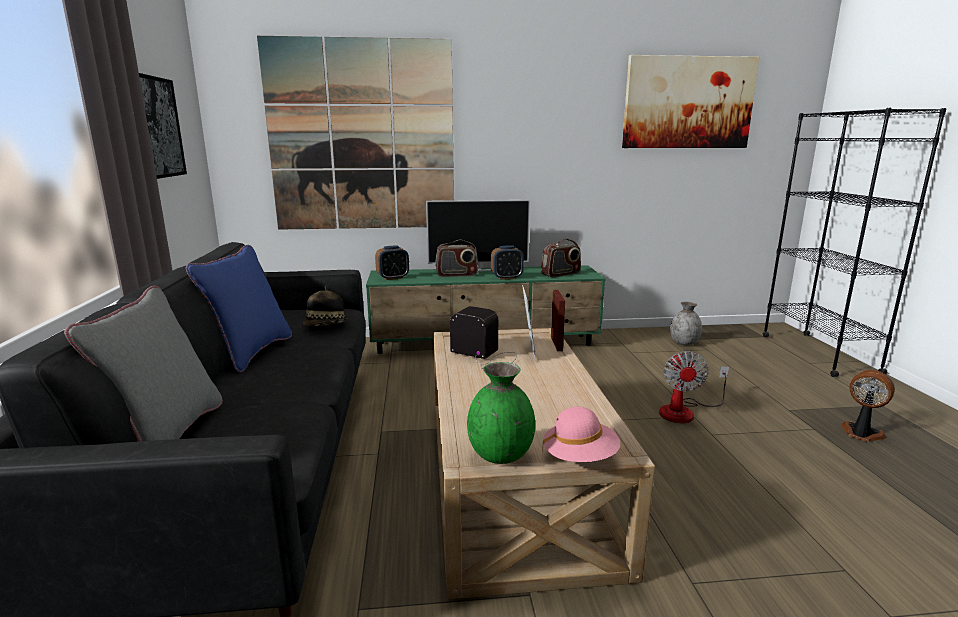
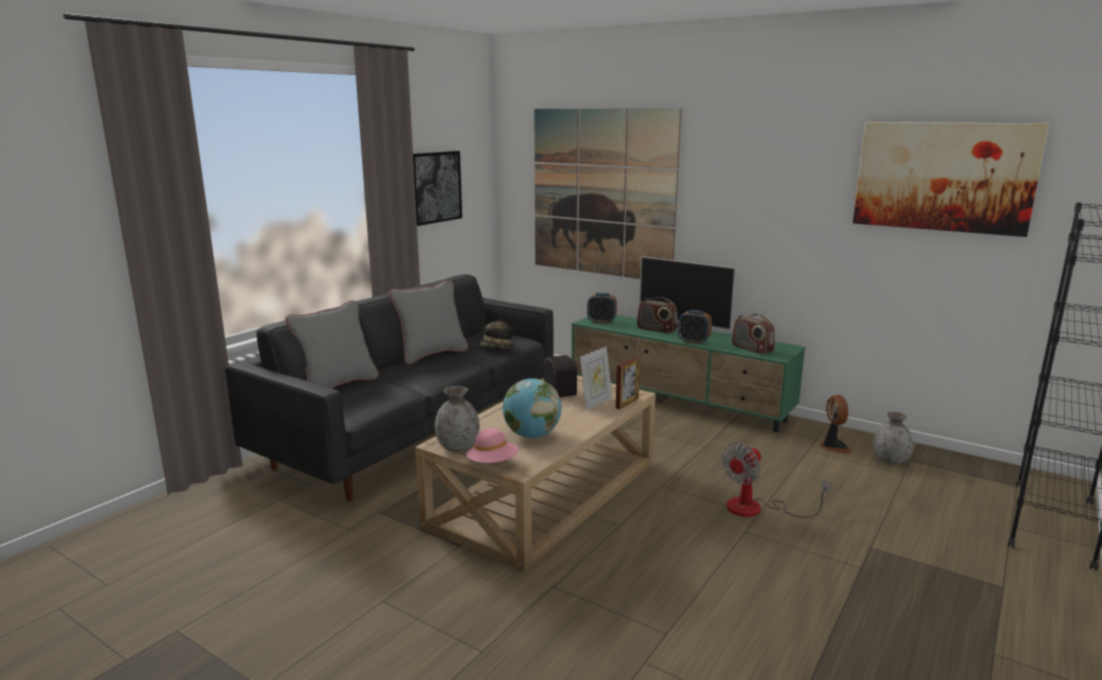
camera: 40 degrees right, 0 degrees up
blue pillow [185,245,292,372] -> grey pillow [388,280,468,365]
green vase [467,362,535,464] -> grey vase [435,386,480,452]
radio [541,239,581,277] -> radio turned 45 degrees clockwise [732,314,775,355]
fan [841,370,895,442] -> fan moved to [819,395,853,454]
none -> globe [503,379,561,438]

